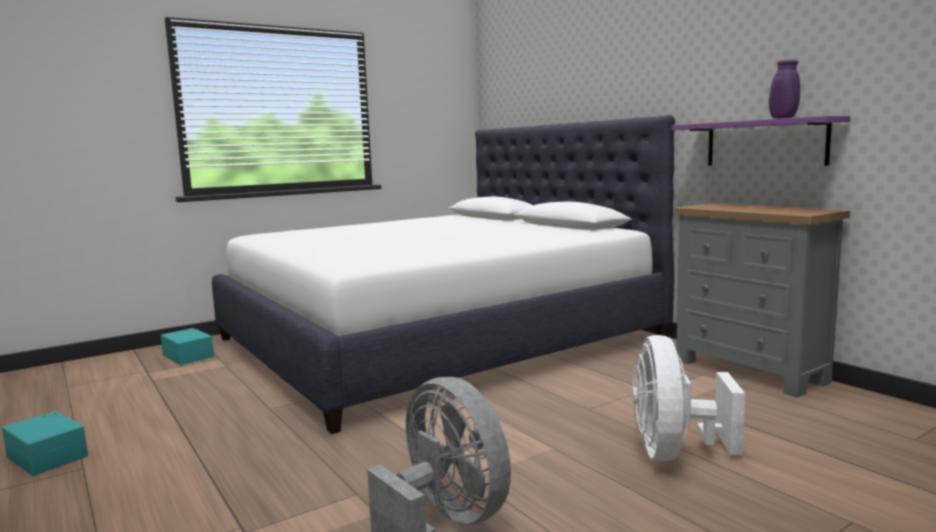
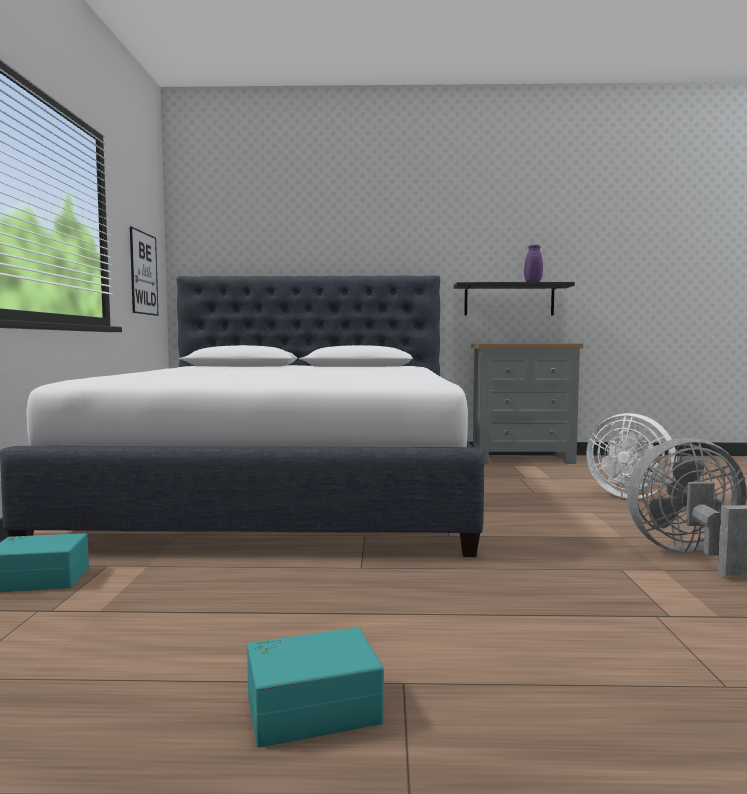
camera: 55 degrees left, 5 degrees down
purple shelf [672,116,851,166] -> black shelf [453,282,575,316]
none -> picture [130,227,159,316]

